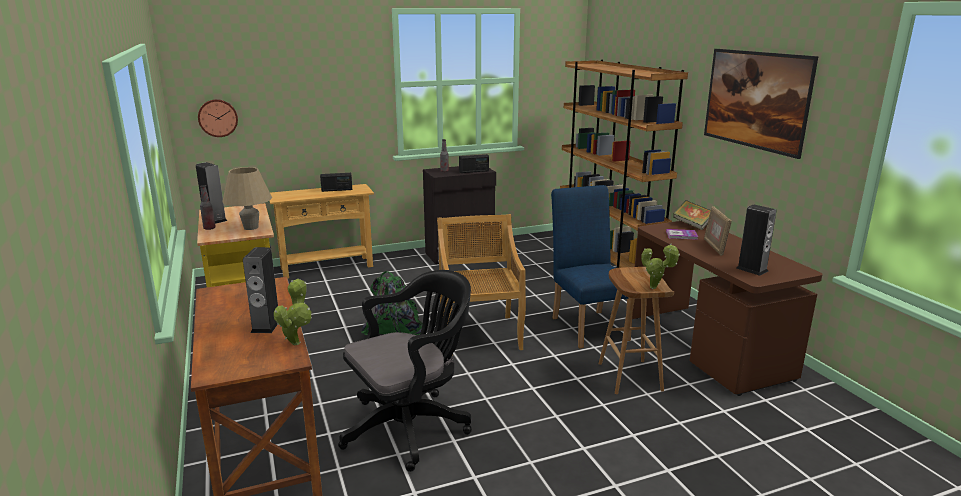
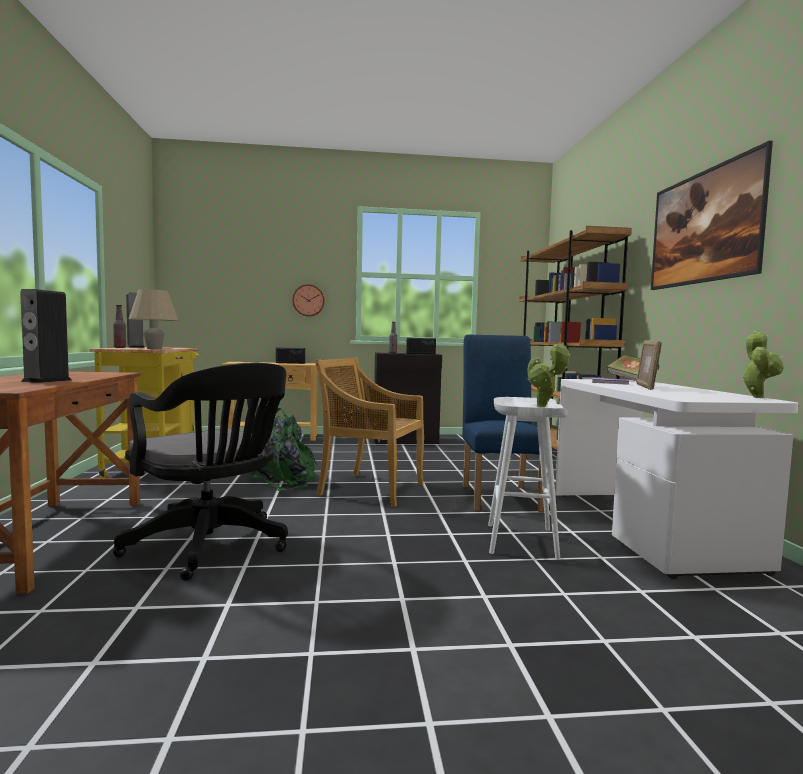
camera: 15 degrees right, 15 degrees down
wall clock [198,99,238,137] -> wall clock moved to [292,284,325,316]
potted plant [274,279,312,346] -> potted plant moved to [741,331,784,398]
black office chair [338,270,472,472] -> black office chair turned 60 degrees clockwise [113,363,288,581]
beige chair [437,214,526,356] -> beige chair turned 75 degrees counterclockwise [315,358,424,507]
brown stool [598,267,674,394] -> white stool [488,397,567,559]
brown desk [632,221,823,396] -> white desk [555,379,798,579]
speaker [737,204,776,276] -> none

